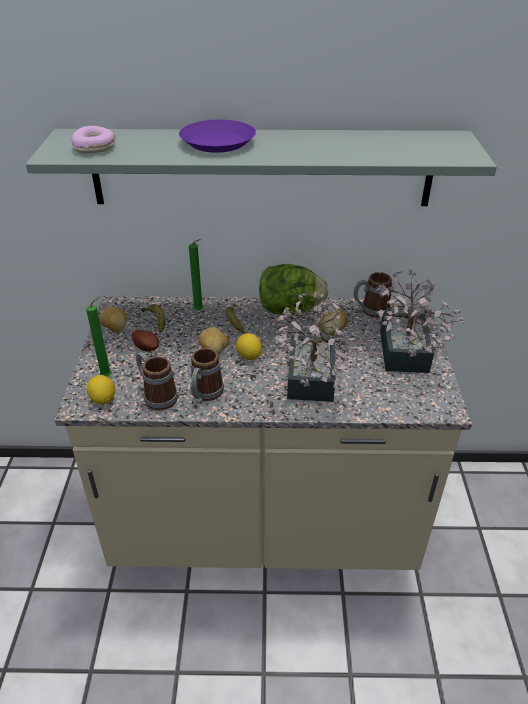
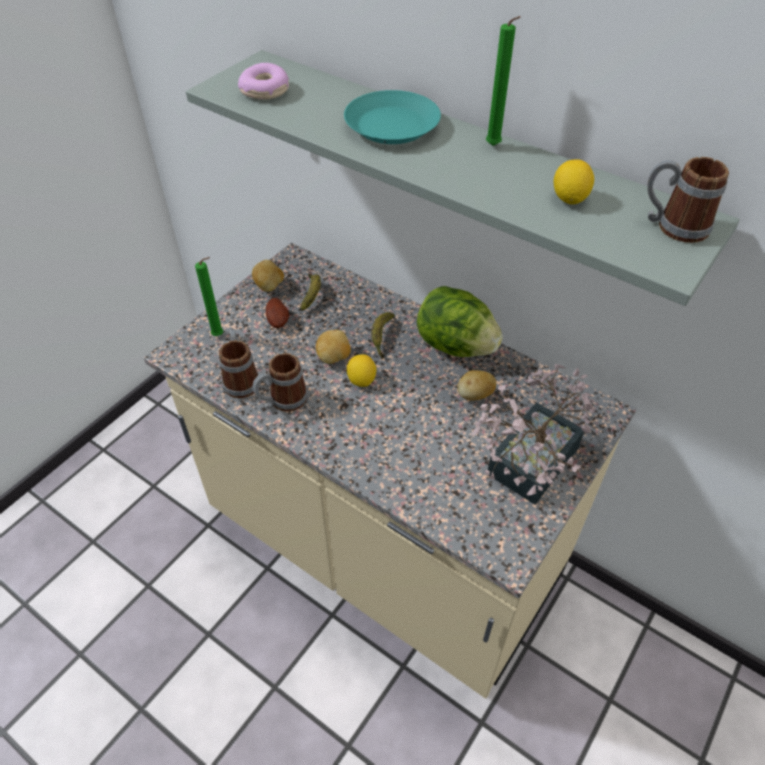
camera: 35 degrees right, 10 degrees up
lemon [87,375,115,405] -> lemon moved to [554,159,594,204]
purple plate [179,119,256,153] -> turquoise plate [344,90,441,144]
green candle [189,239,203,310] -> green candle moved to [486,16,521,146]
potted plant [273,291,362,402] -> none
mug [354,272,392,318] -> mug moved to [647,157,729,243]

